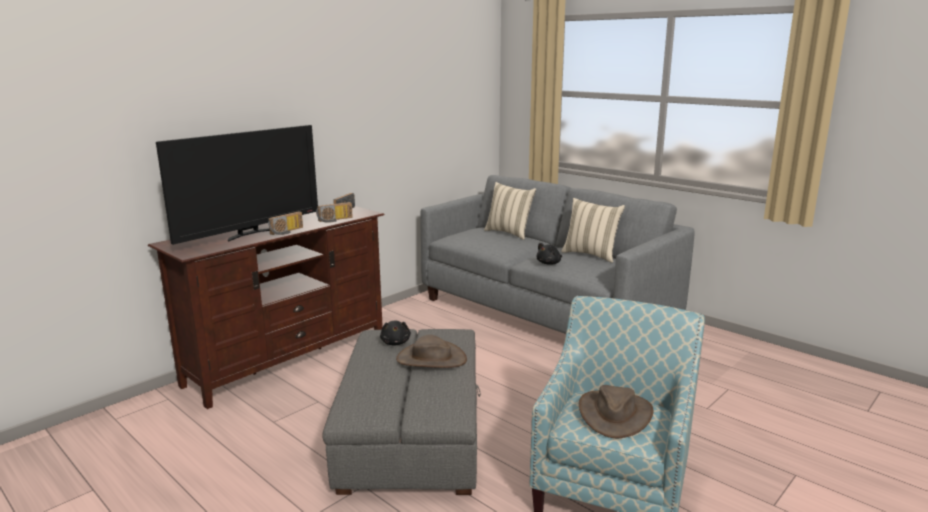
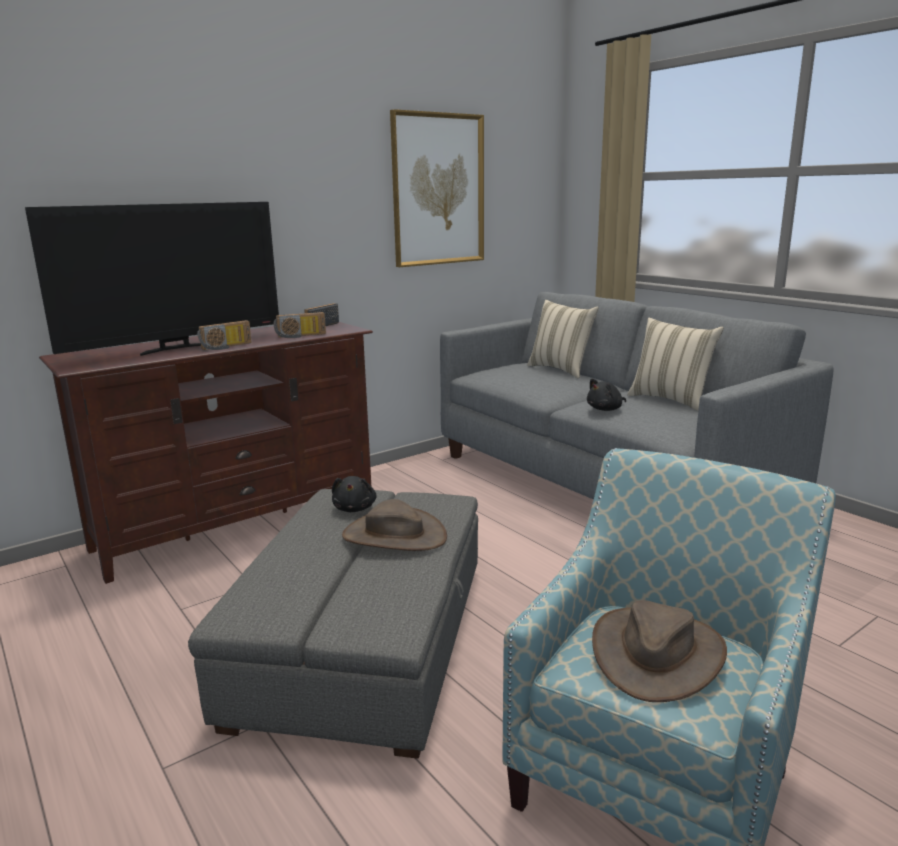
camera: 10 degrees right, 0 degrees up
none -> picture [390,109,484,267]

